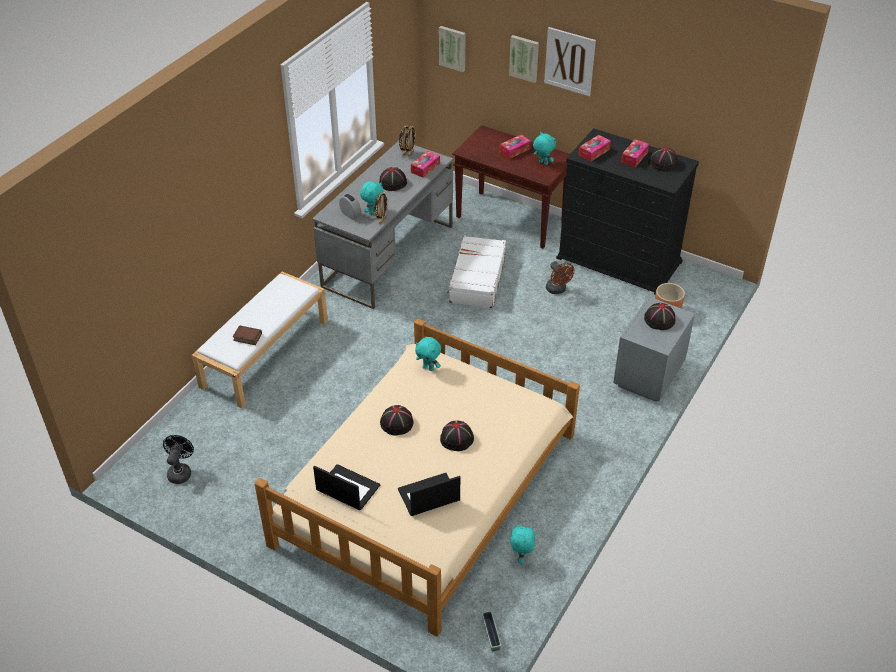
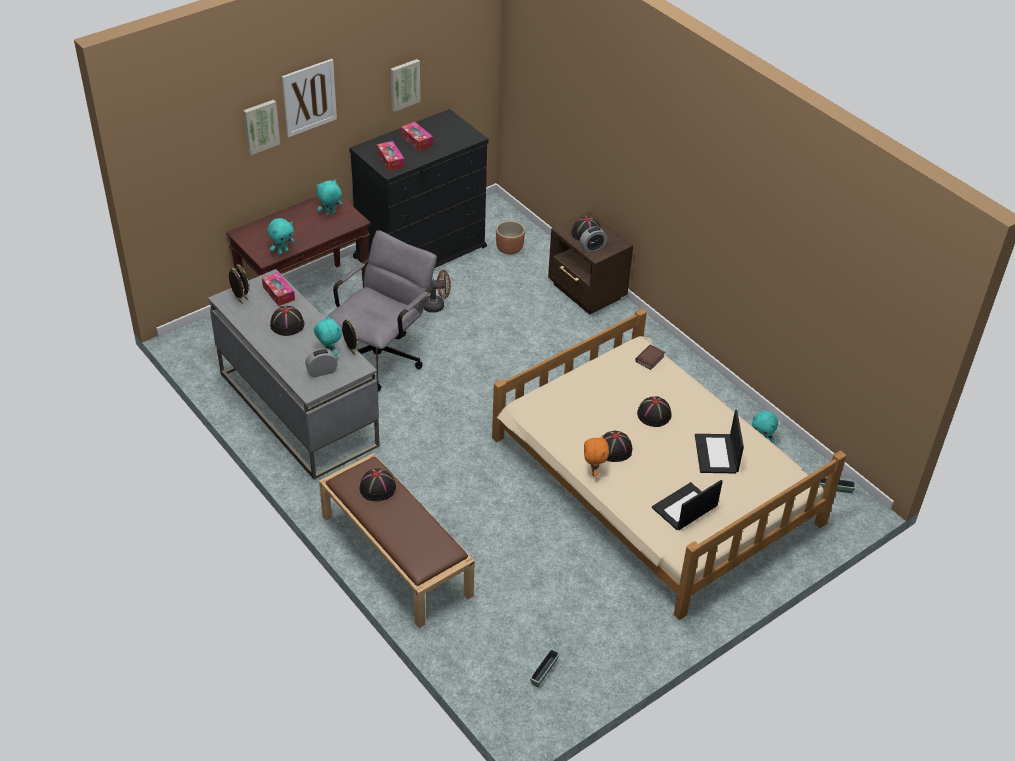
camera: 70 degrees left, 0 degrees up
black fan [163,435,194,484] -> planter [530,649,560,687]
white bench [192,272,328,408] -> brown bench [319,453,475,628]
book [233,325,262,345] -> book moved to [635,345,665,370]
turquoise plush toy [415,337,441,371] -> turquoise plush toy moved to [267,218,294,255]
picture [439,26,466,72] -> picture moved to [390,59,420,112]
white suitcase [447,236,506,308] -> grey office chair [326,230,437,391]
tissue box [500,134,531,159] -> none
grey nightstand [613,297,695,402] -> brown nightstand [548,212,633,315]
black hat [648,147,678,171] -> black hat moved to [360,468,396,501]
none -> alarm clock [580,226,607,253]
none -> orange plush toy [584,435,609,476]

